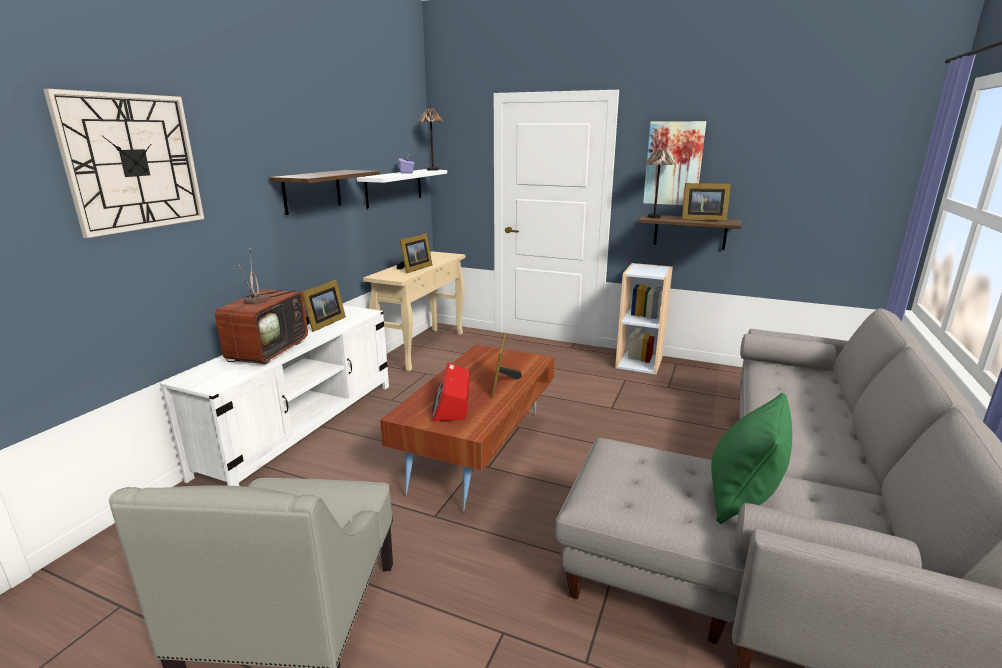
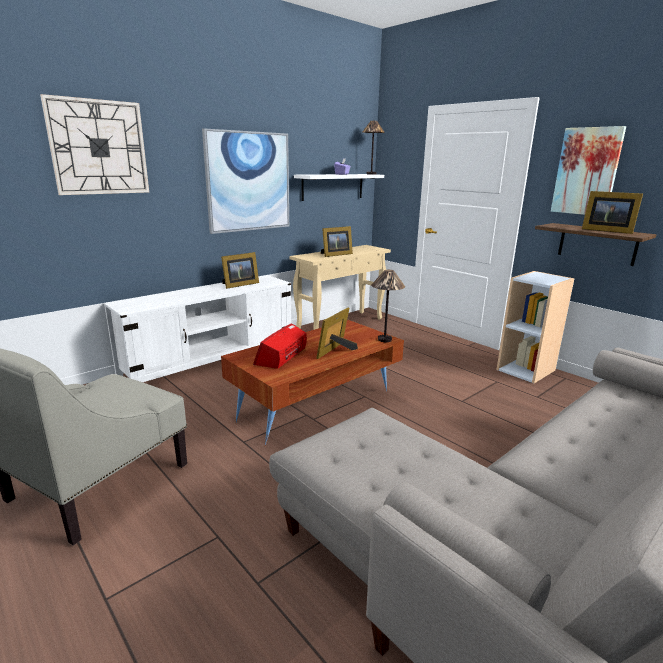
camera: 25 degrees right, 0 degrees up
television [215,248,308,364] -> none
shelf [270,170,380,215] -> picture [202,128,289,234]
table lamp [644,149,675,218] -> table lamp moved to [371,270,405,342]
green pillow [711,393,792,524] -> none

